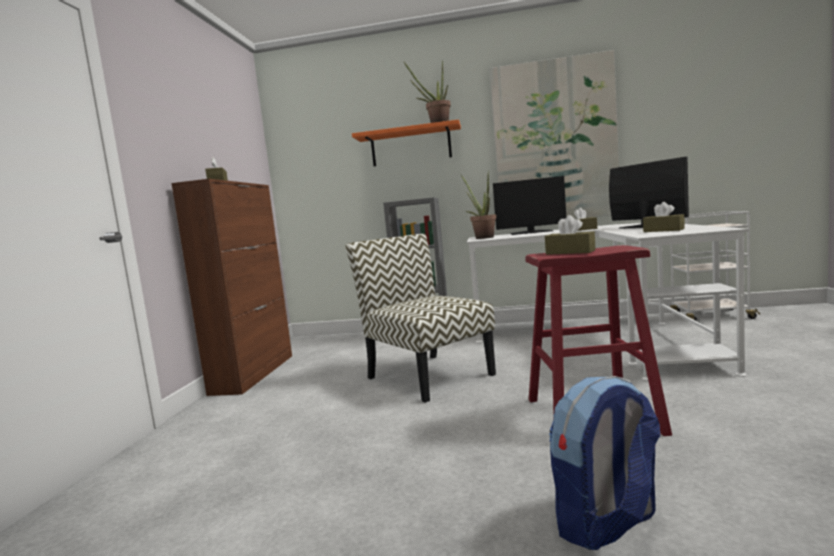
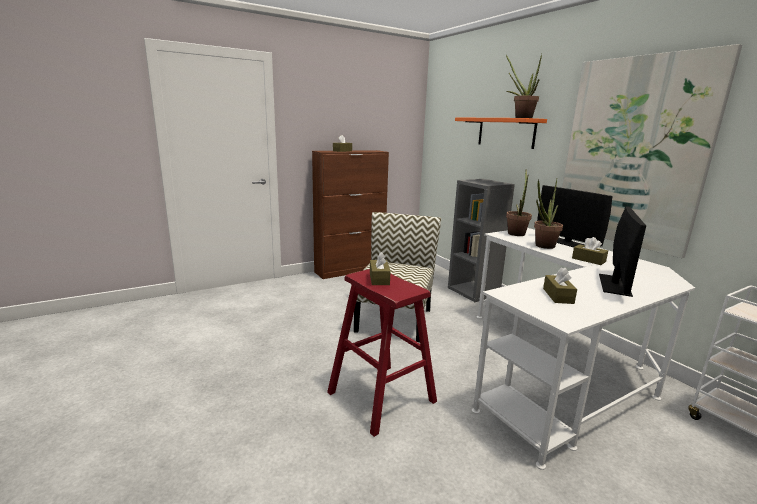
camera: 50 degrees right, 10 degrees up
backpack [549,376,660,550] -> none
none -> potted plant [534,179,563,249]

